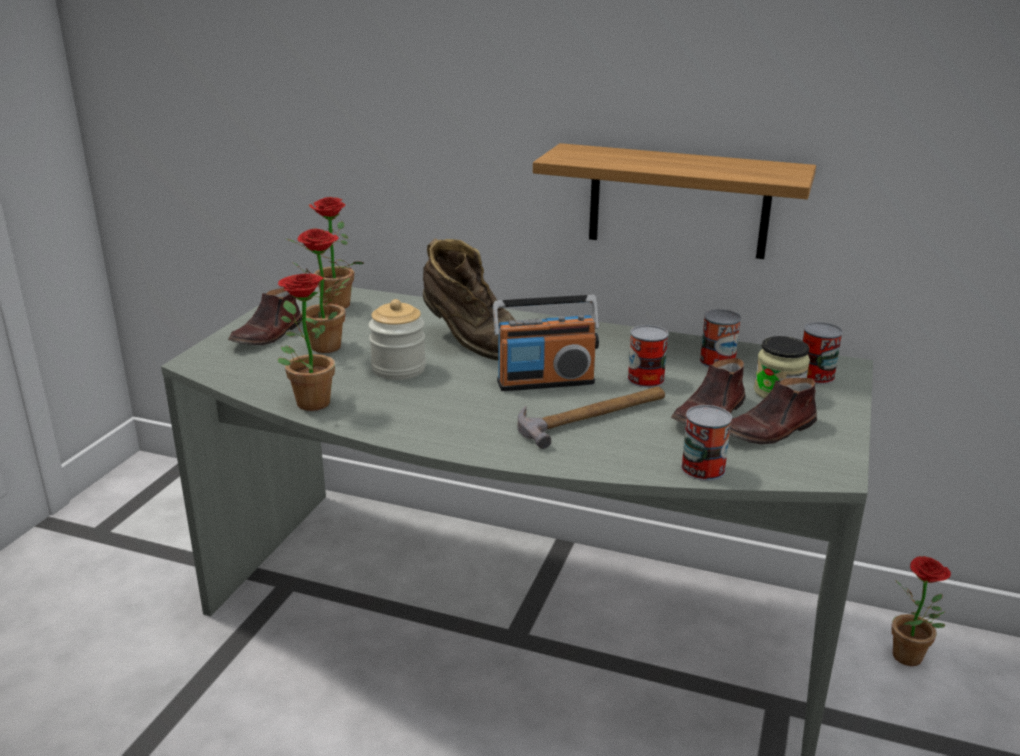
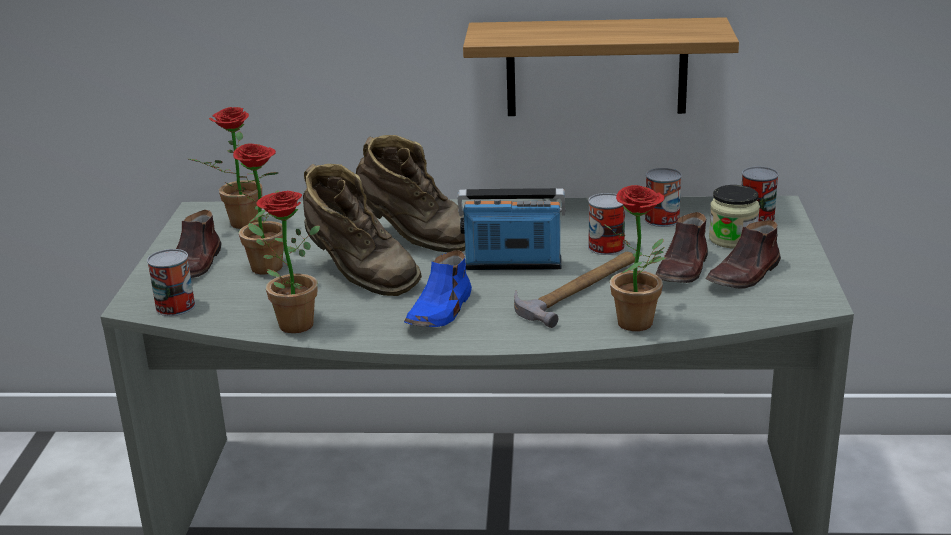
camera: 15 degrees left, 0 degrees up
jar [368,299,426,380] -> brown boot [303,164,422,296]
radio [493,295,599,391] -> radio turned 150 degrees counterclockwise [458,188,566,270]
can [681,405,732,481] -> can moved to [147,249,196,316]
potted plant [892,556,951,666] -> potted plant moved to [604,185,667,331]
none -> blue shoe [404,250,472,327]

